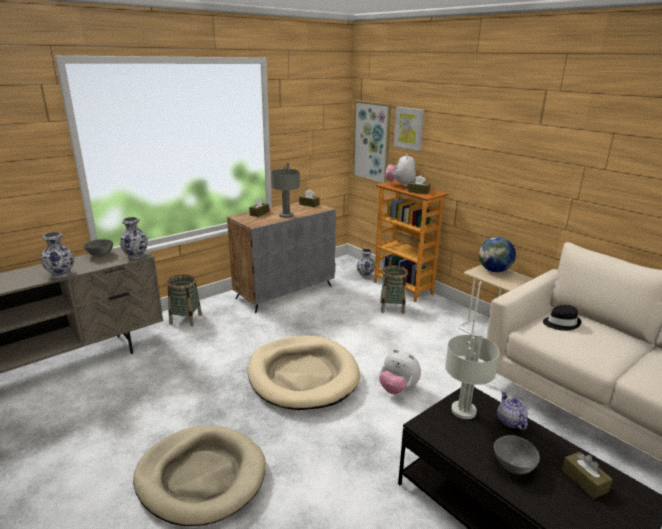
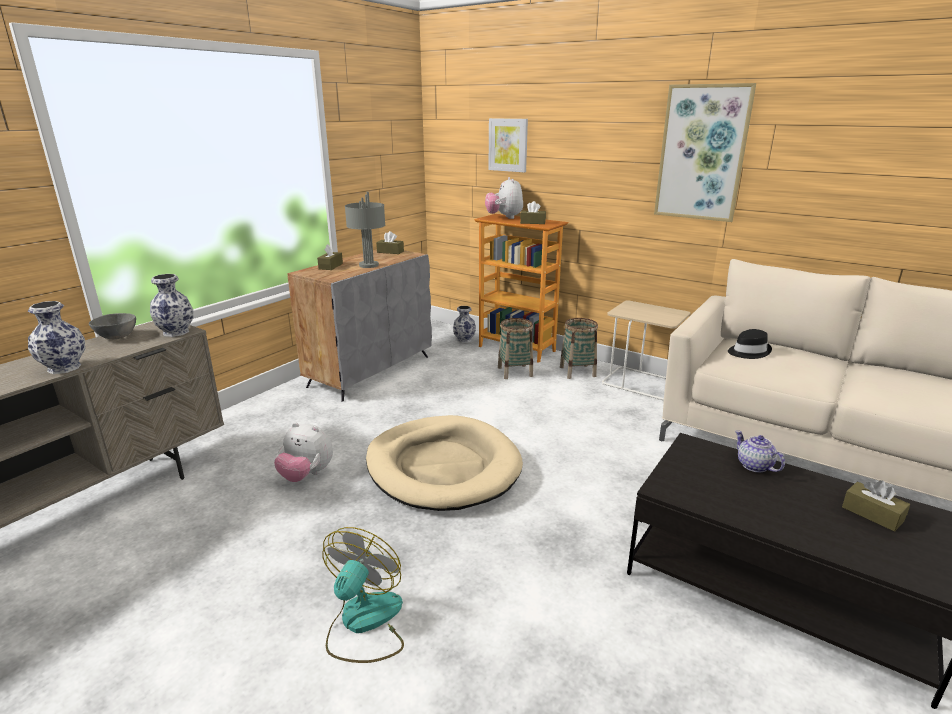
camera: 15 degrees left, 0 degrees up
beige dog bed [133,426,266,526] -> fan [322,527,404,663]
basket [167,275,202,326] -> basket moved to [560,318,598,379]
picture [353,100,392,183] -> picture moved to [654,83,756,222]
plush toy [379,349,421,394] -> plush toy moved to [274,422,333,482]
grey table lamp [445,334,500,419] -> none
globe [479,237,516,272] -> none
grey bowl [494,435,540,474] -> none

